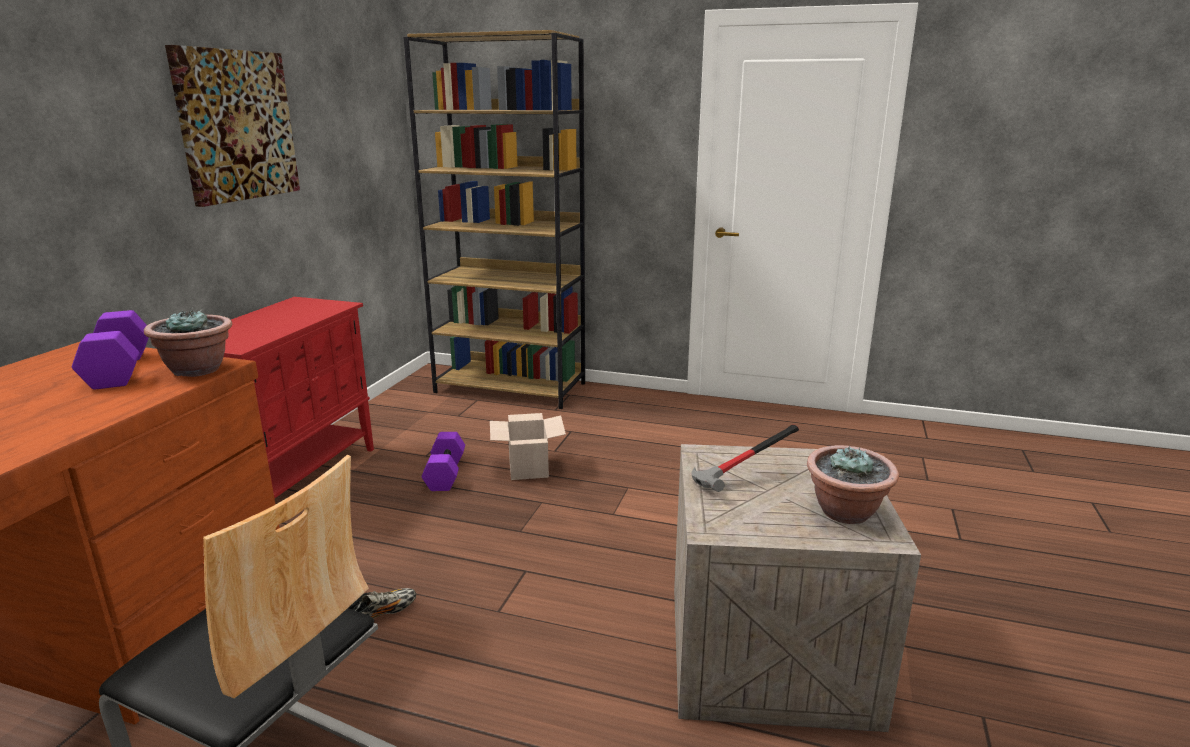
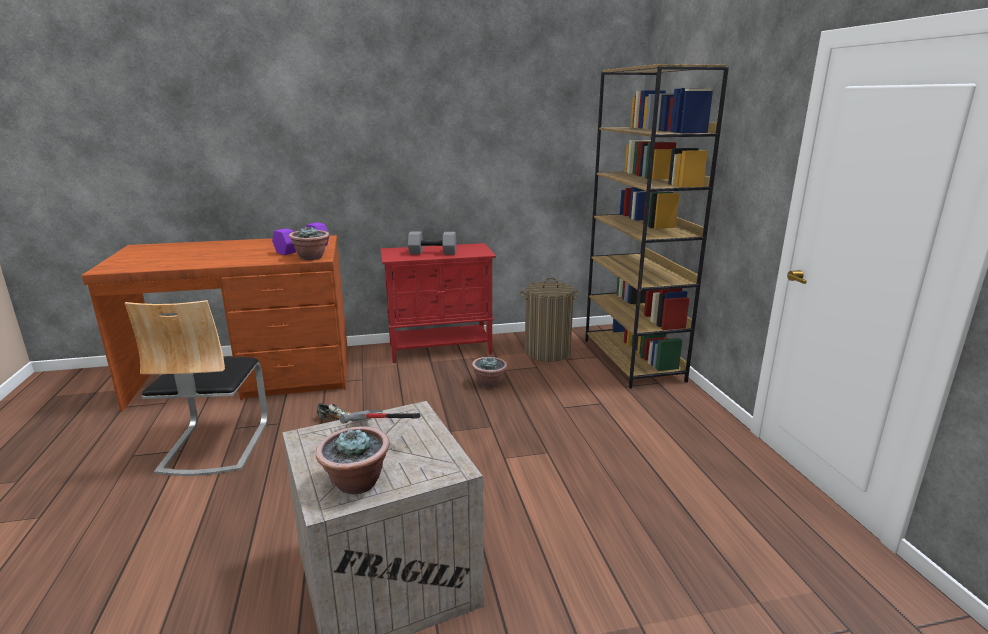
camera: 60 degrees right, 0 degrees up
picture [165,45,300,207] -> none
purple dumbbell [421,432,465,491] -> potted plant [472,357,507,388]
cardboard box [490,413,566,480] -> none
none -> grey dumbbell [408,231,456,255]
none -> laundry basket [520,277,580,362]

